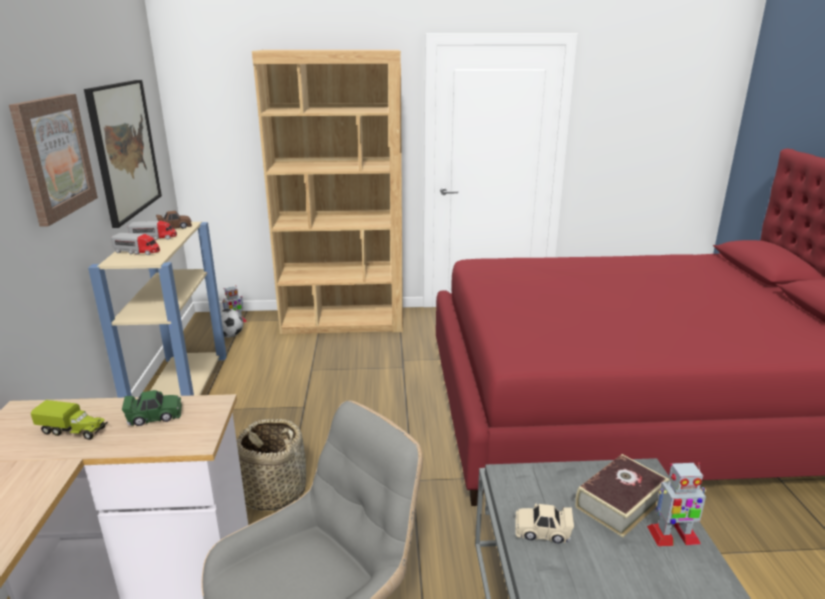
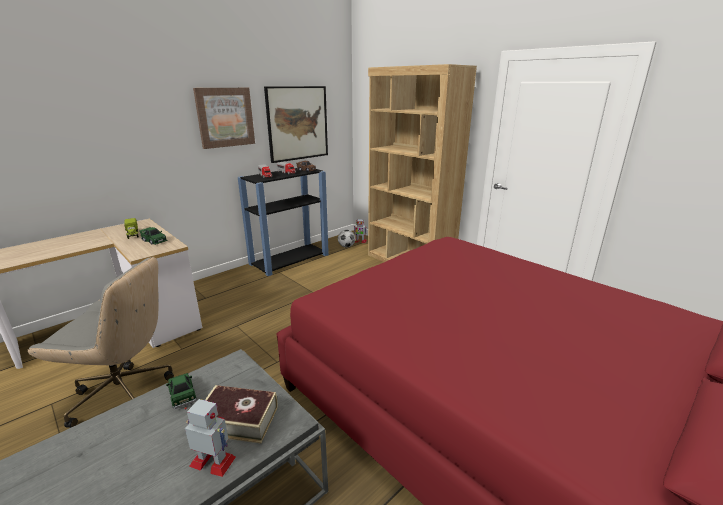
camera: 50 degrees right, 0 degrees up
beige bookcase [88,222,227,398] -> black bookcase [238,168,329,276]
basket [237,419,306,511] -> none
beige toy car [515,503,574,543] -> green toy car [166,373,196,409]
toy robot [647,462,706,546] -> toy robot turned 150 degrees clockwise [184,399,236,477]

